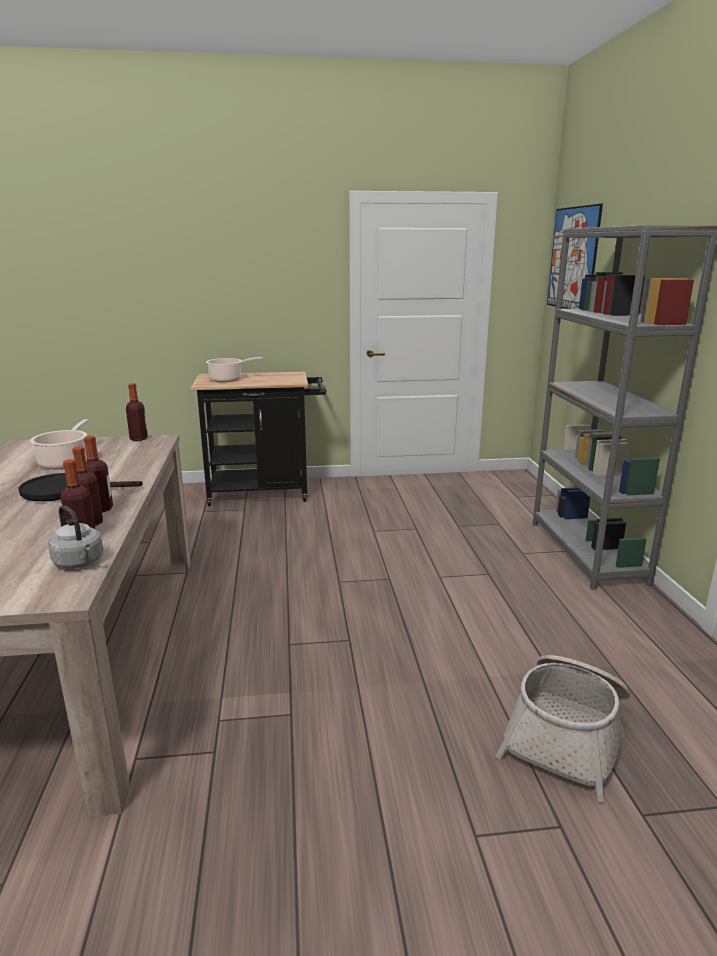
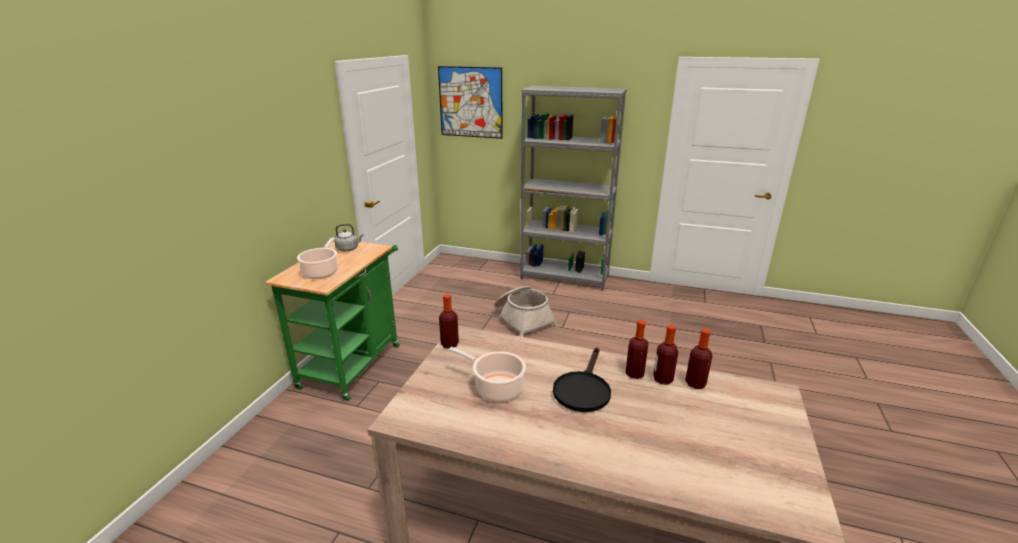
camera: 65 degrees left, 5 degrees up
grey kettle [48,505,103,569] -> grey kettle moved to [334,224,364,251]
black cart [190,372,326,506] -> green cart [265,242,400,401]
basket [496,655,630,802] -> basket moved to [494,286,557,337]

